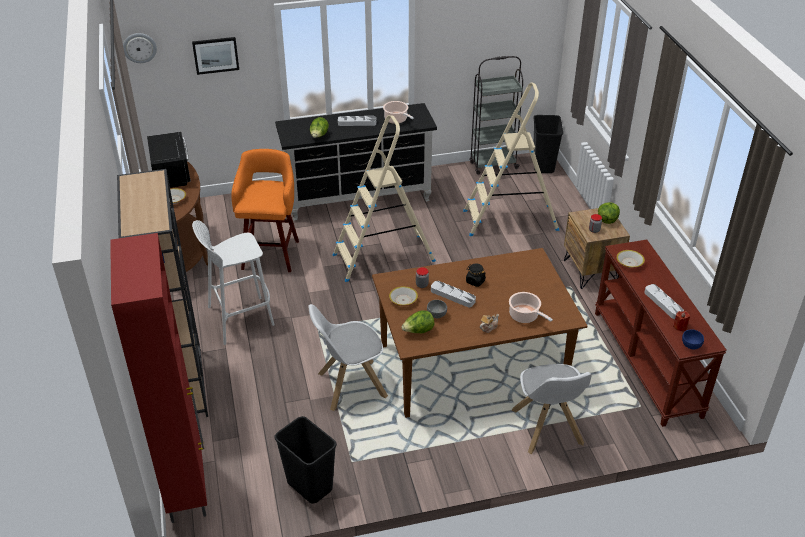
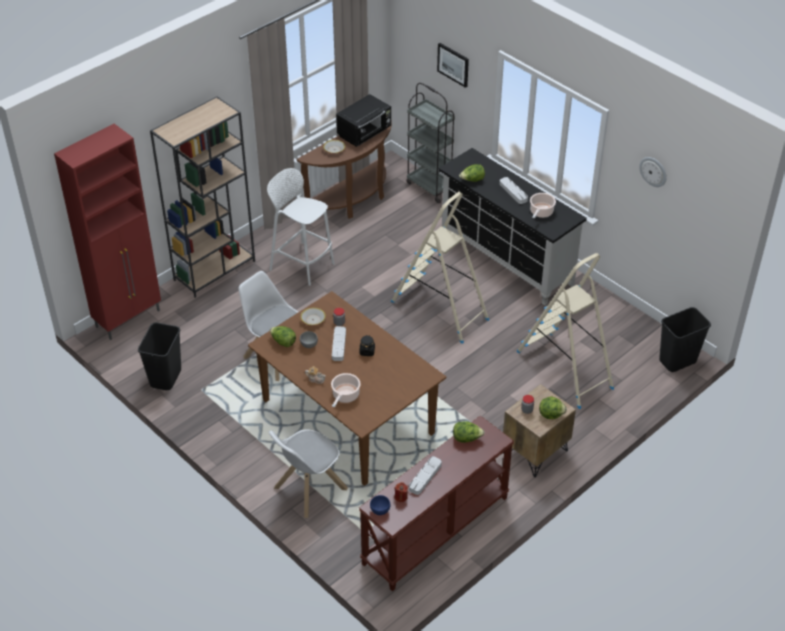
camera: 60 degrees right, 5 degrees up
wall clock [123,33,157,63] -> wall clock moved to [639,157,667,187]
orange stool [231,149,299,272] -> none
grey cart [469,56,523,174] -> grey cart moved to [407,83,455,203]
bowl [616,250,645,268] -> lettuce [453,421,485,443]

